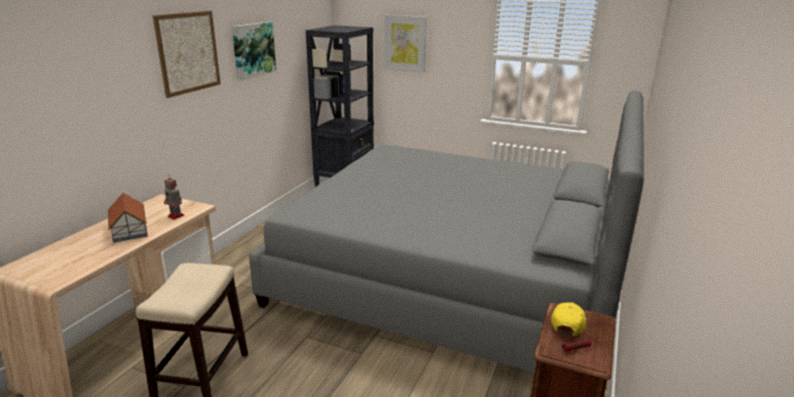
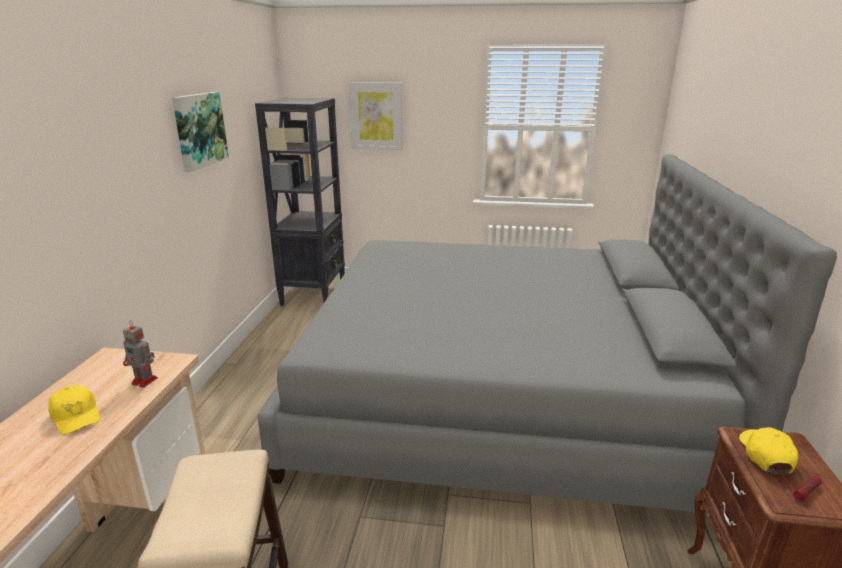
camera: 15 degrees left, 0 degrees up
toy house [108,193,148,243] -> yellow cap [48,385,101,435]
picture [153,11,221,98] -> none

